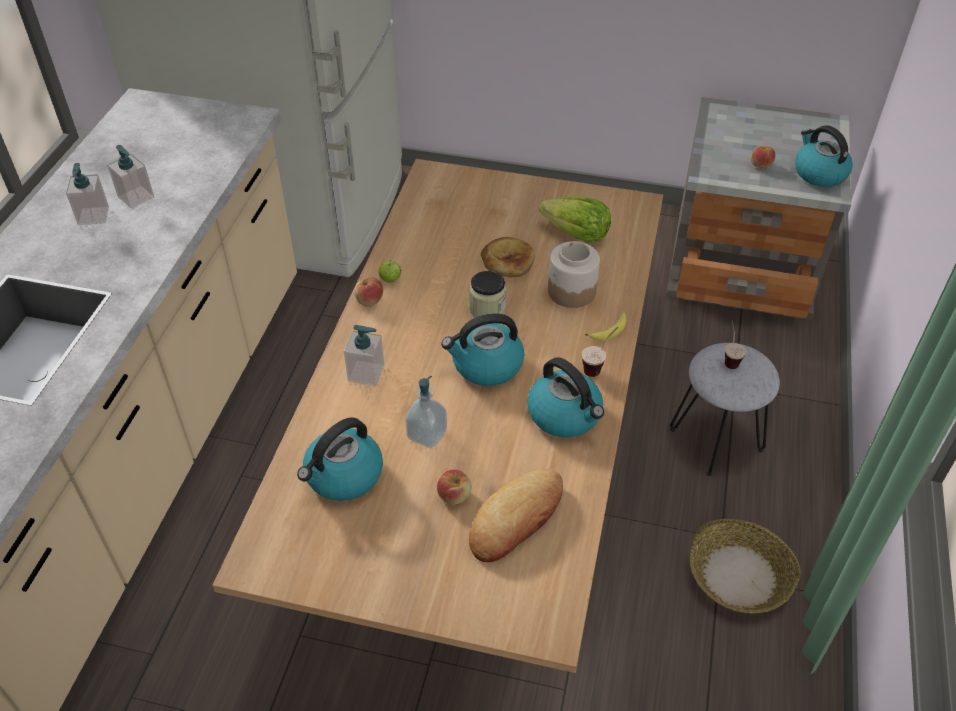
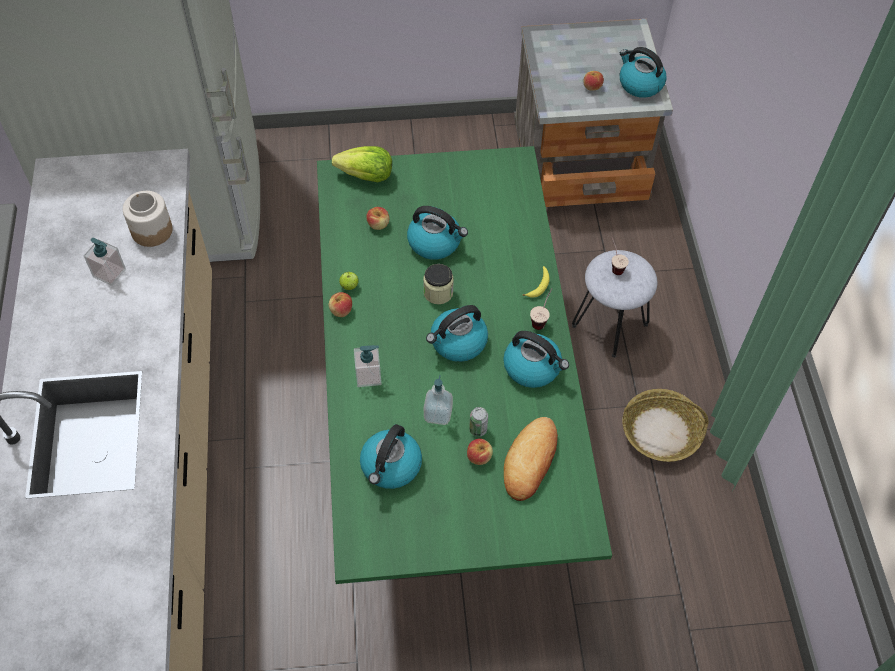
camera: 20 degrees left, 10 degrees up
soap dispenser [66,163,109,225] -> none
beige dining table [212,159,663,673] -> green dining table [317,146,612,584]
bread [481,237,534,277] -> kettle [407,206,468,260]
lettuce [539,196,611,243] -> lettuce moved to [332,146,392,182]
jar [548,241,600,308] -> jar moved to [123,191,173,247]
none -> apple [366,207,389,230]
none -> can [469,407,488,437]

